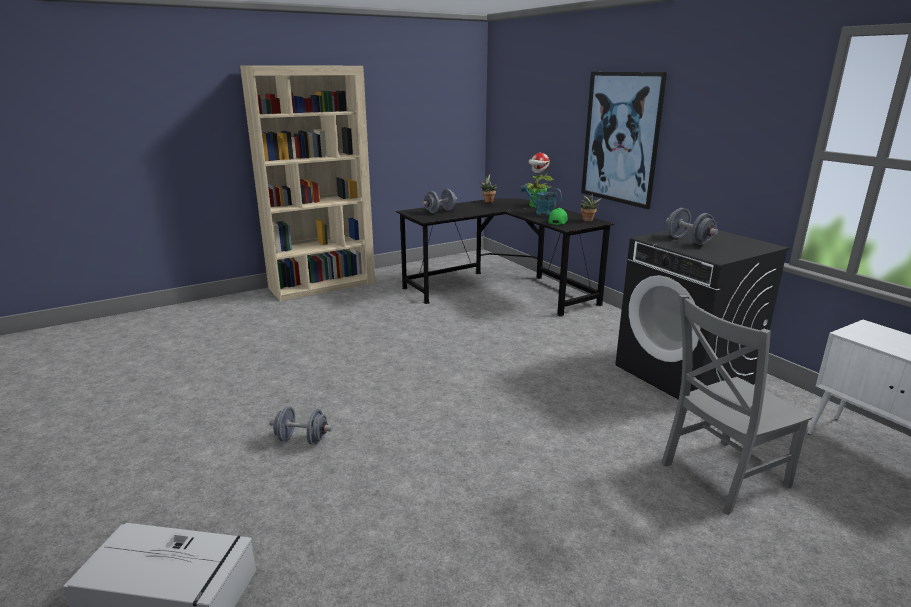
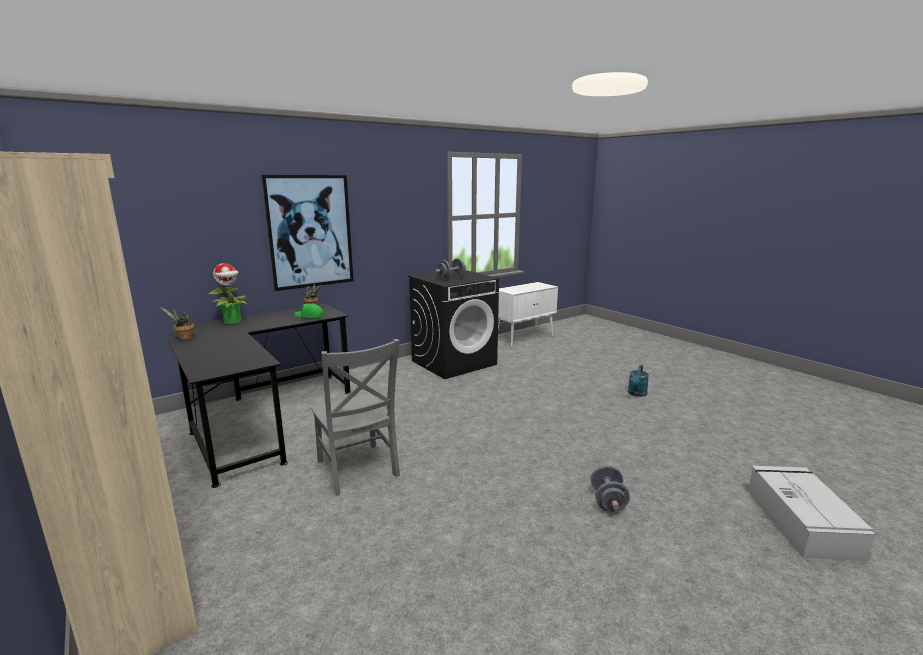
camera: 95 degrees left, 5 degrees down
grey dumbbell [422,189,457,213] -> none
turquoise watering can [521,184,562,217] -> turquoise watering can moved to [628,365,649,397]
grey chair [662,295,812,515] -> grey chair moved to [311,339,400,496]

